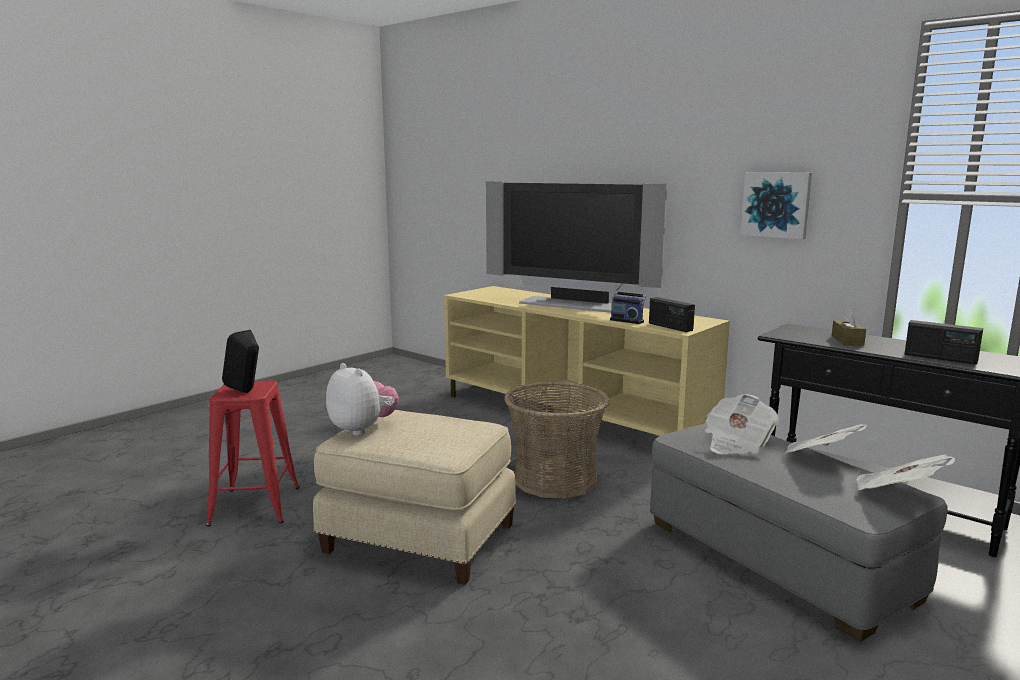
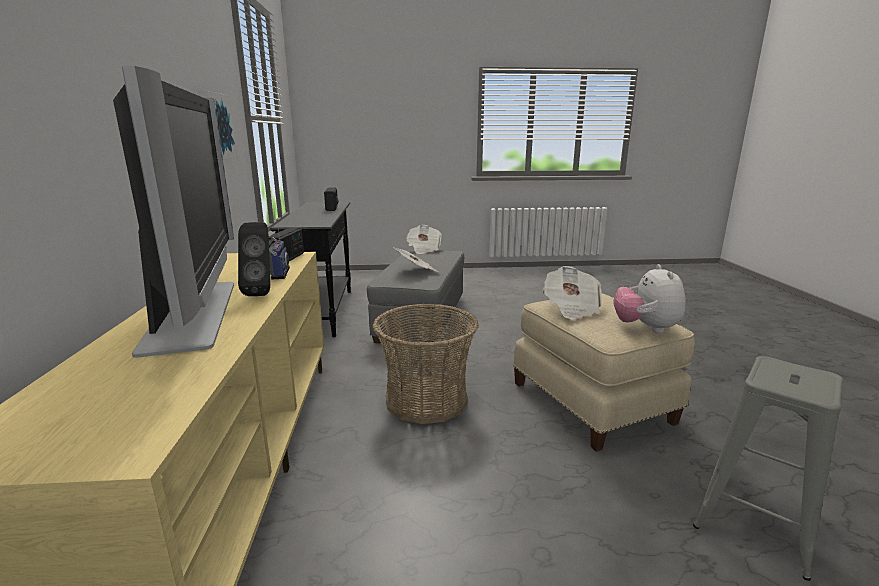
camera: 135 degrees left, 5 degrees up
red stool [206,380,300,527] -> grey stool [693,356,843,581]
black speaker [222,330,259,393] -> black speaker moved to [238,222,270,296]
newspaper [783,424,867,454] -> newspaper moved to [543,266,602,319]
brown tissue box [832,309,866,346] -> none

